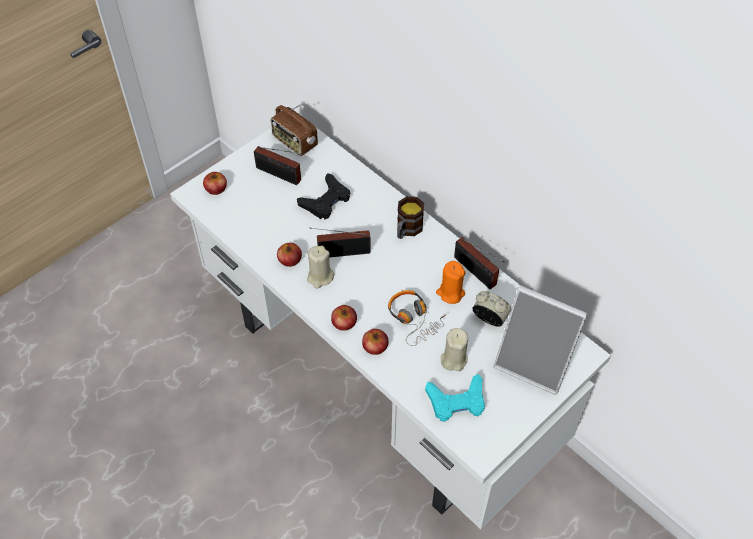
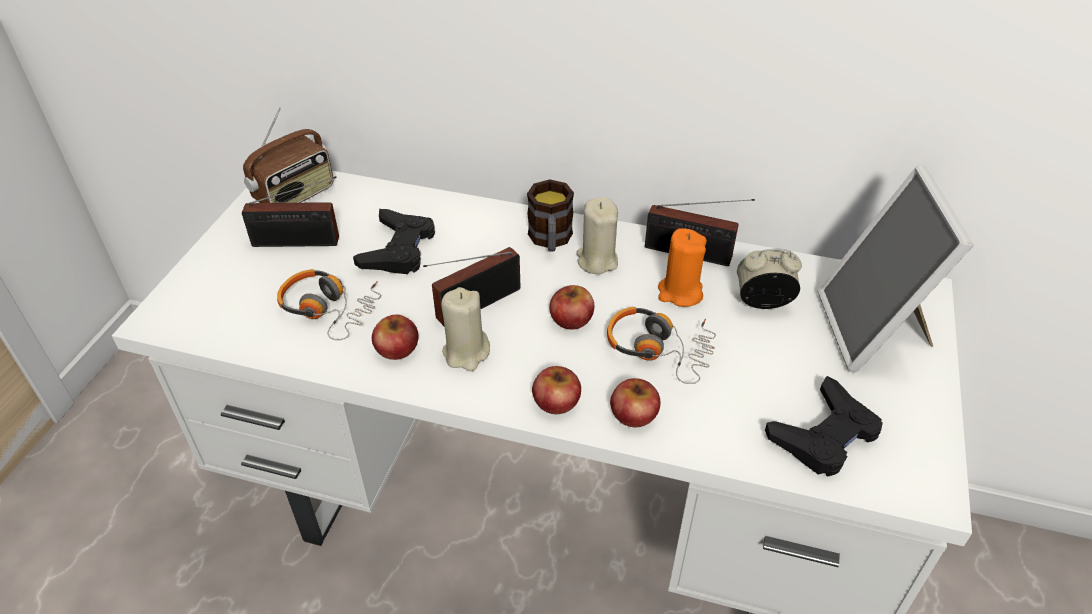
camera: 30 degrees left, 10 degrees down
apple [203,172,227,195] -> apple moved to [549,285,594,329]
radio [271,103,318,156] -> radio turned 60 degrees counterclockwise [243,107,334,203]
turquoise game controller [425,374,485,422] -> black game controller [765,376,883,476]
beige candle [441,328,468,371] -> beige candle moved to [576,197,618,274]
picture frame [493,286,588,395] -> picture frame turned 90 degrees clockwise [818,165,974,373]
none -> headphones [277,269,381,340]

